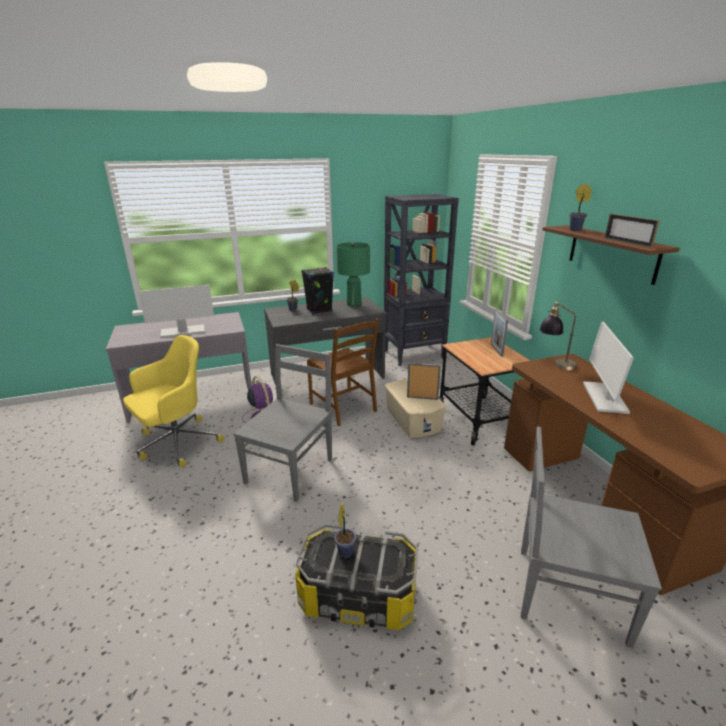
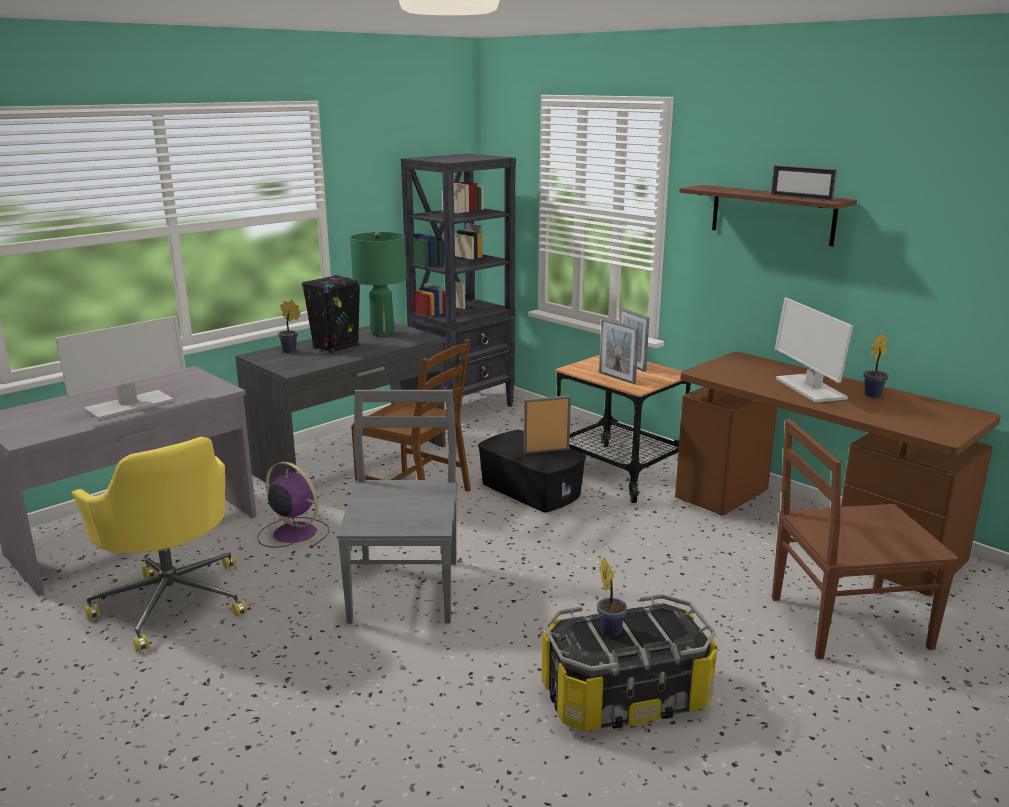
camera: 25 degrees left, 5 degrees down
yellow office chair [123,335,225,468] -> yellow office chair turned 120 degrees clockwise [72,437,247,652]
beige storage box [385,379,446,438] -> black storage box [478,430,586,513]
grey chair [521,427,662,648] -> brown chair [772,419,960,659]
table lamp [539,301,577,370] -> none
potted plant [570,183,591,231] -> potted plant moved to [864,334,889,398]
none -> picture frame [599,318,639,384]

